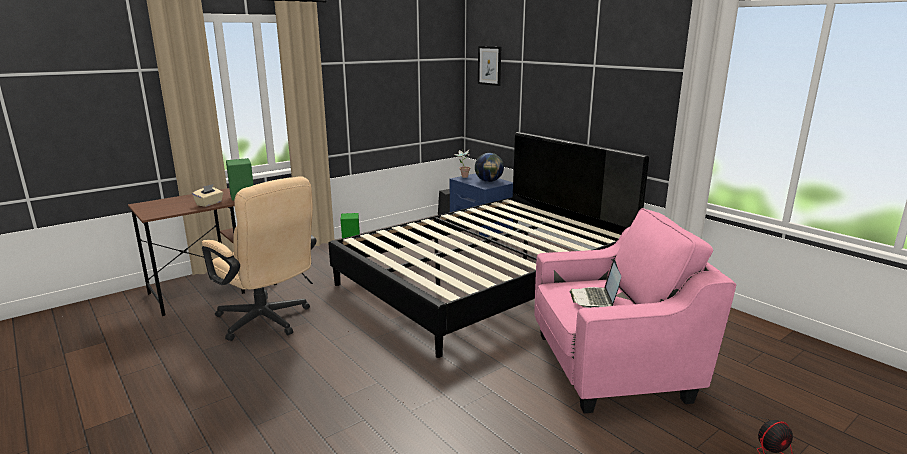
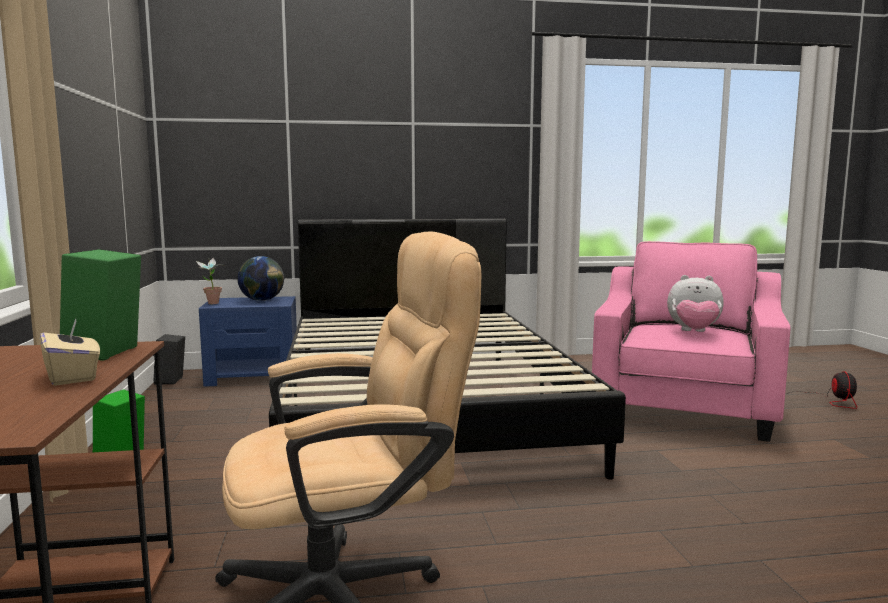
camera: 60 degrees left, 10 degrees down
picture [478,46,501,86] -> none
laptop [570,259,621,308] -> plush toy [667,275,724,332]

